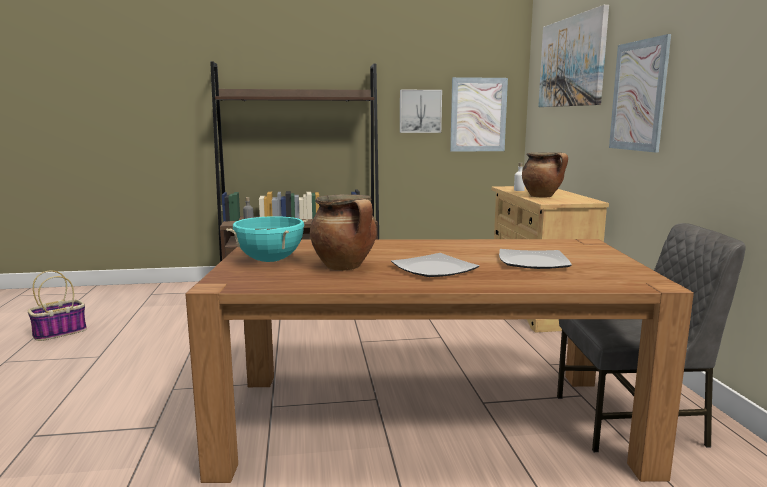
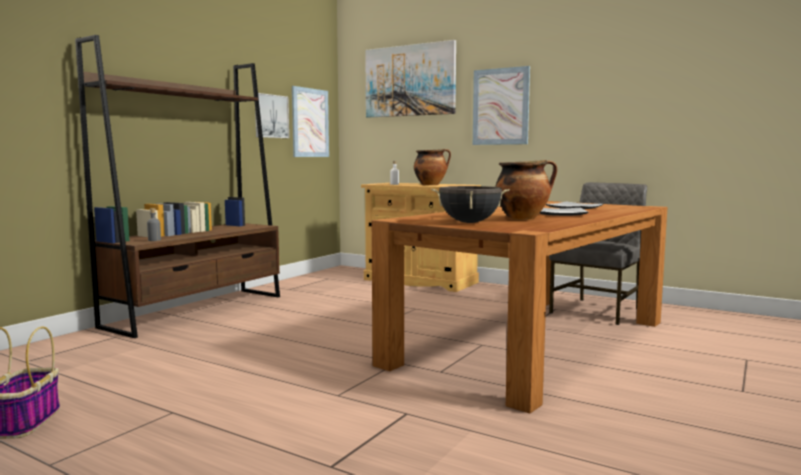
camera: 50 degrees left, 5 degrees down
turquoise cooking pot [226,216,308,262] -> black cooking pot [431,186,510,223]

